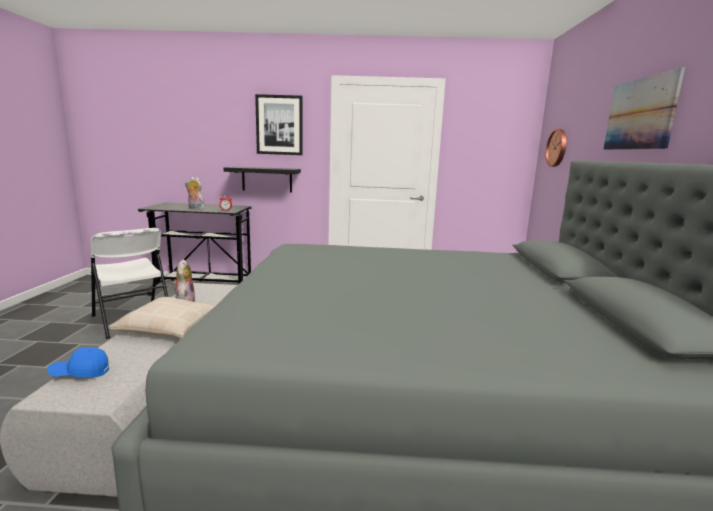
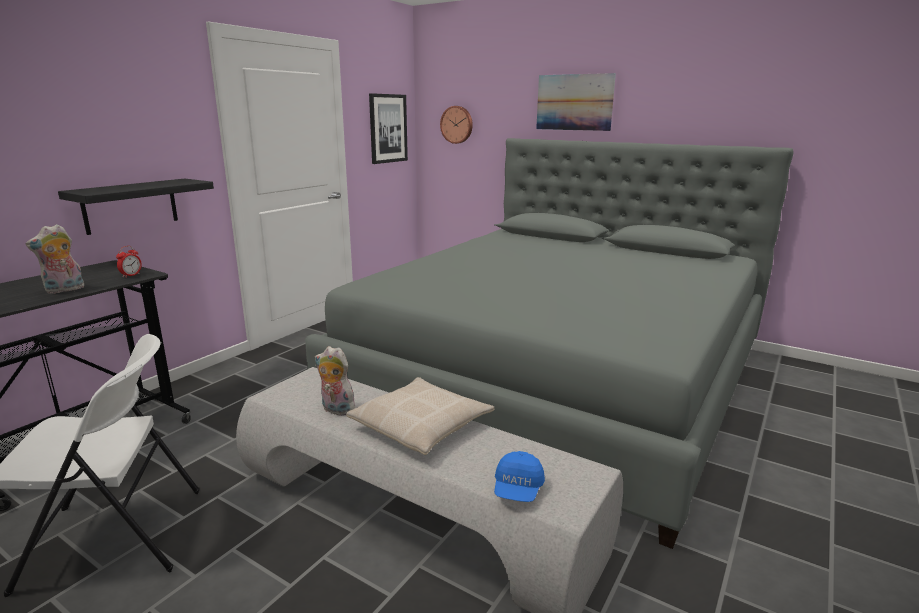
camera: 60 degrees left, 5 degrees up
picture [255,94,303,155] -> picture moved to [369,93,408,164]

